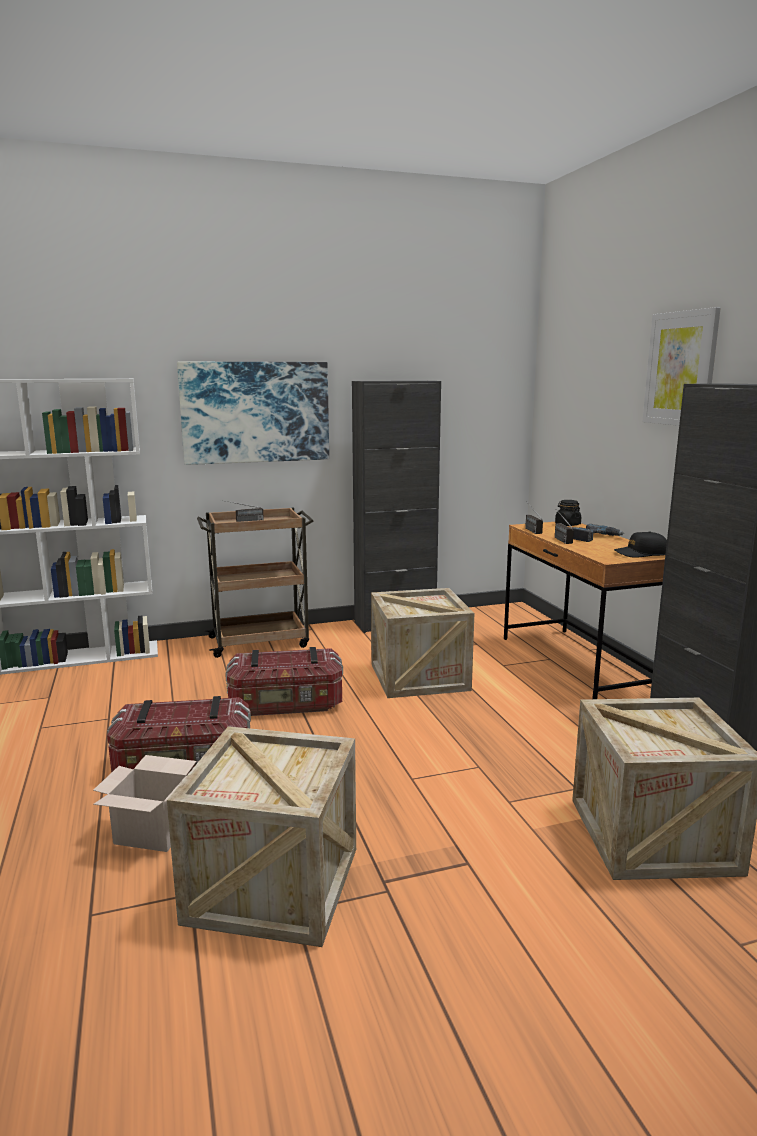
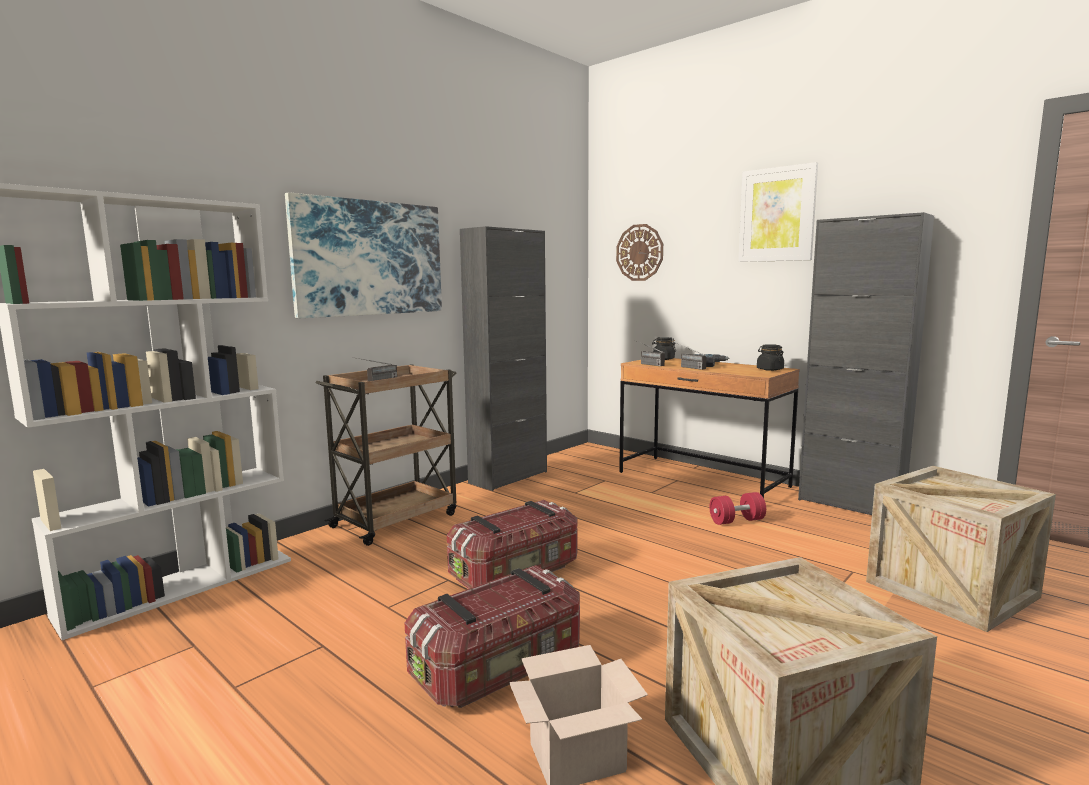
camera: 30 degrees left, 5 degrees down
crate [371,588,474,698] -> none
black cap [614,531,667,558] -> black jar [757,344,784,371]
none -> wall clock [616,224,663,281]
none -> red dumbbell [709,492,766,525]

